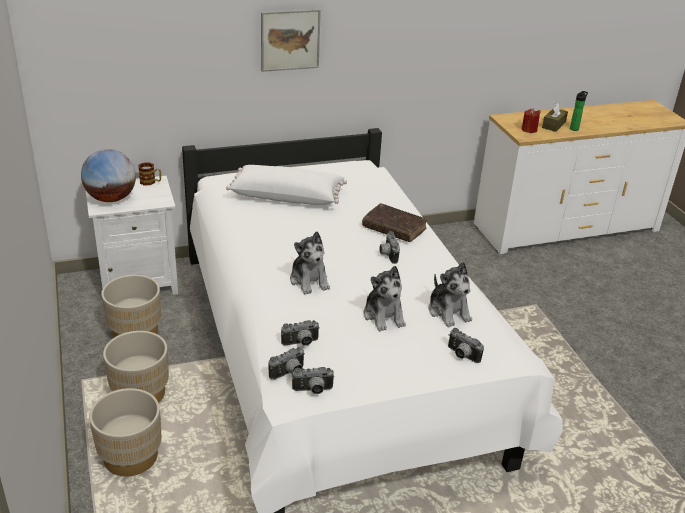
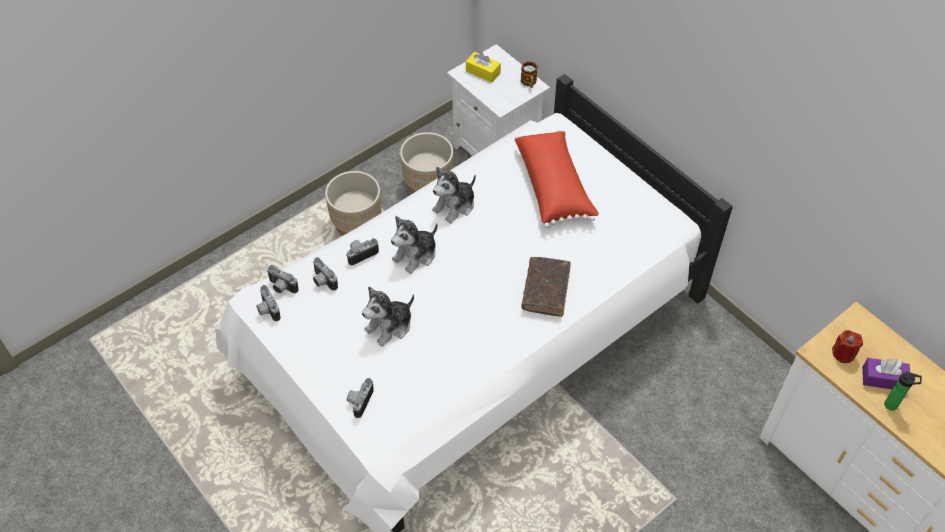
camera: 70 degrees right, 20 degrees up
globe [81,149,136,202] -> yellow tissue box [466,52,501,83]
beige planter [89,388,161,476] -> none
white pillow [226,165,347,205] -> red pillow [515,130,599,228]
picture [261,9,321,72] -> none
camera [380,231,400,264] -> camera moved to [346,238,379,265]
plush toy [428,262,472,327] -> plush toy moved to [432,167,476,223]
brown tissue box [542,102,568,132] -> purple tissue box [862,358,910,389]

